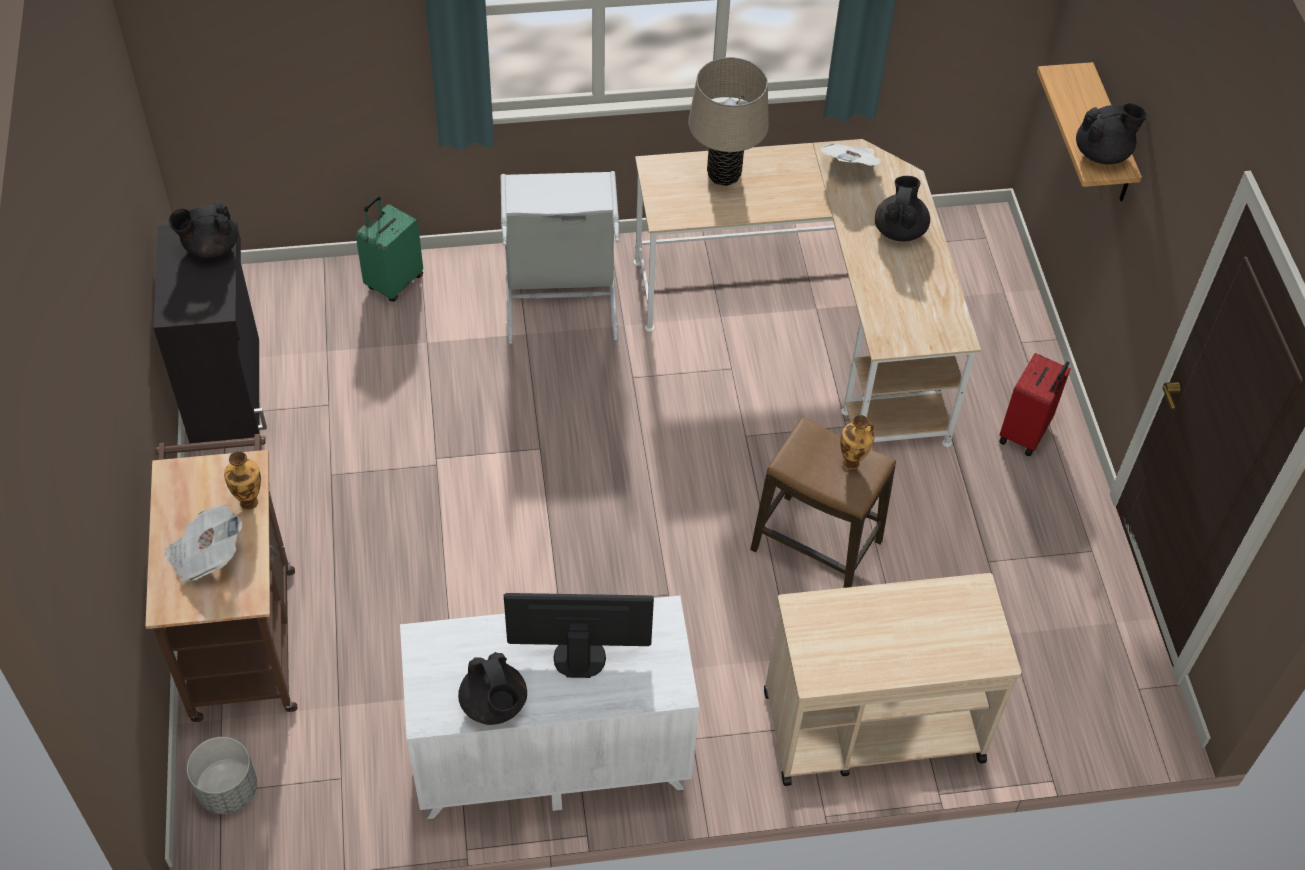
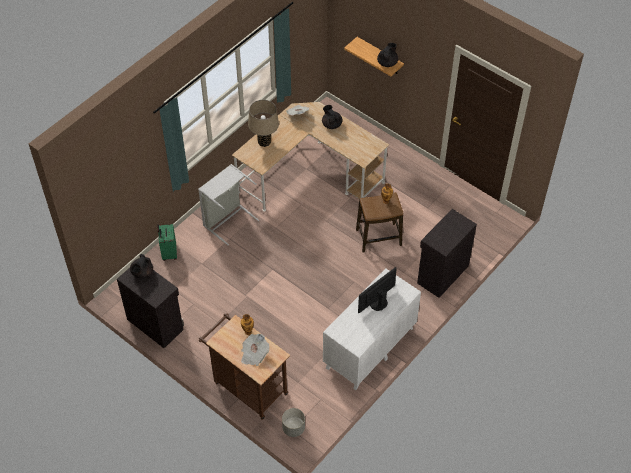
camera: 40 degrees left, 0 degrees up
black teapot [458,652,527,725] -> none
beige cart [764,573,1021,786] -> black cabinet [417,209,477,298]
red suitcase [999,353,1071,456] -> none

